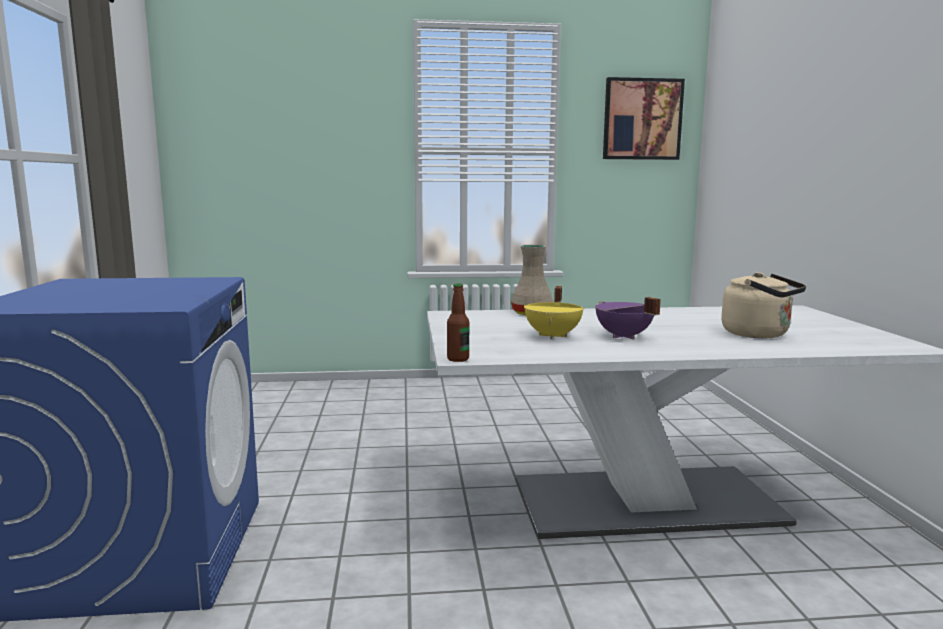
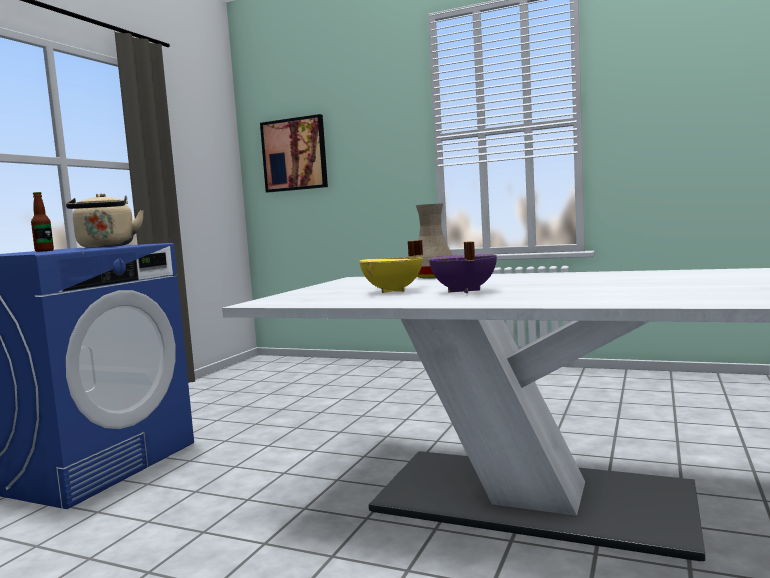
camera: 30 degrees right, 5 degrees down
bottle [447,284,469,362] -> bottle moved to [31,192,54,252]
picture [603,77,685,160] -> picture moved to [260,114,328,192]
beige kettle [721,272,806,338] -> beige kettle moved to [66,193,144,248]

